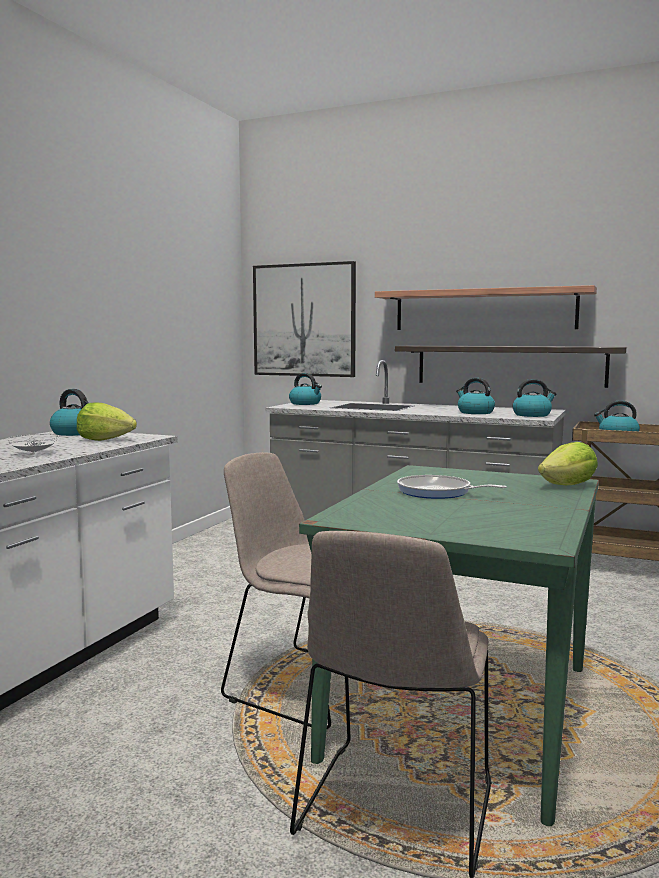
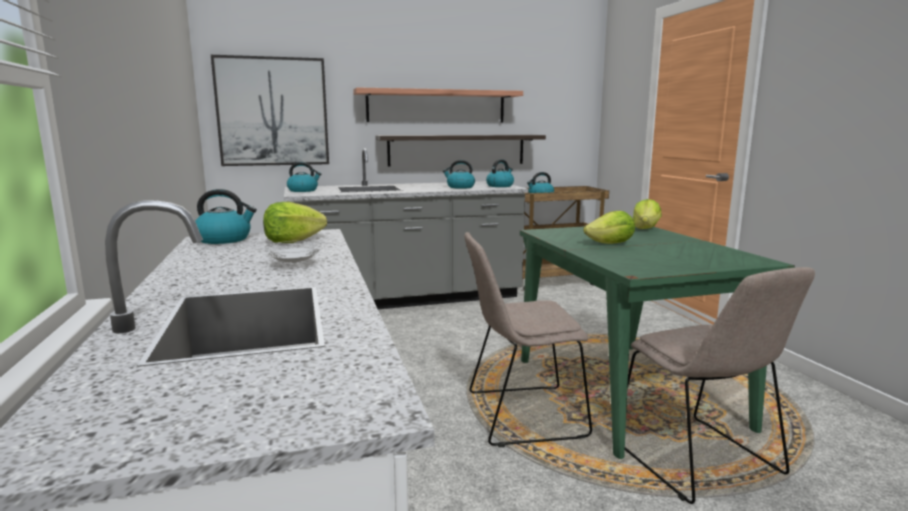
camera: 40 degrees left, 5 degrees up
frying pan [397,475,507,499] -> lettuce [583,211,635,244]

